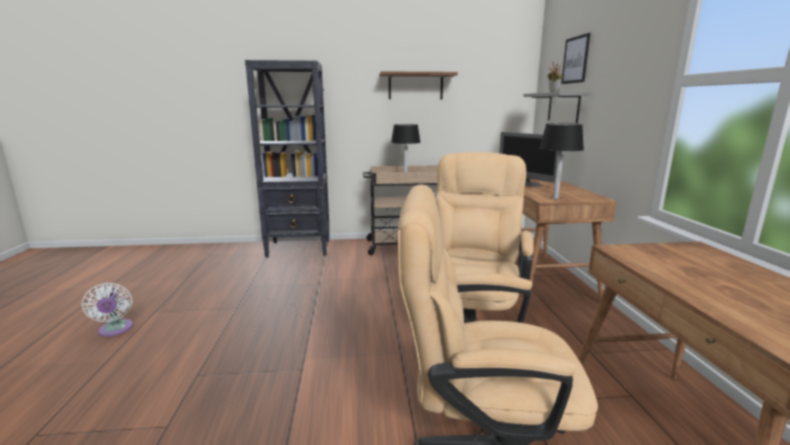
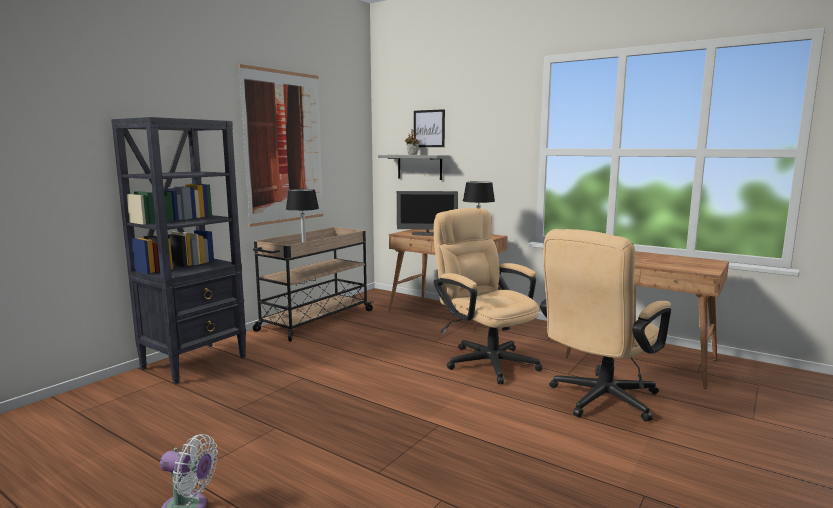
camera: 50 degrees left, 5 degrees down
brown shelf [379,71,458,99] -> picture [239,64,323,227]

